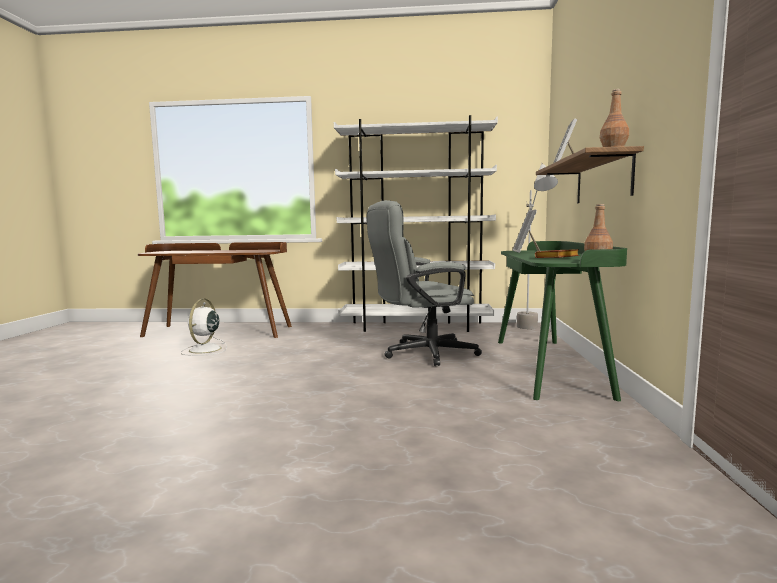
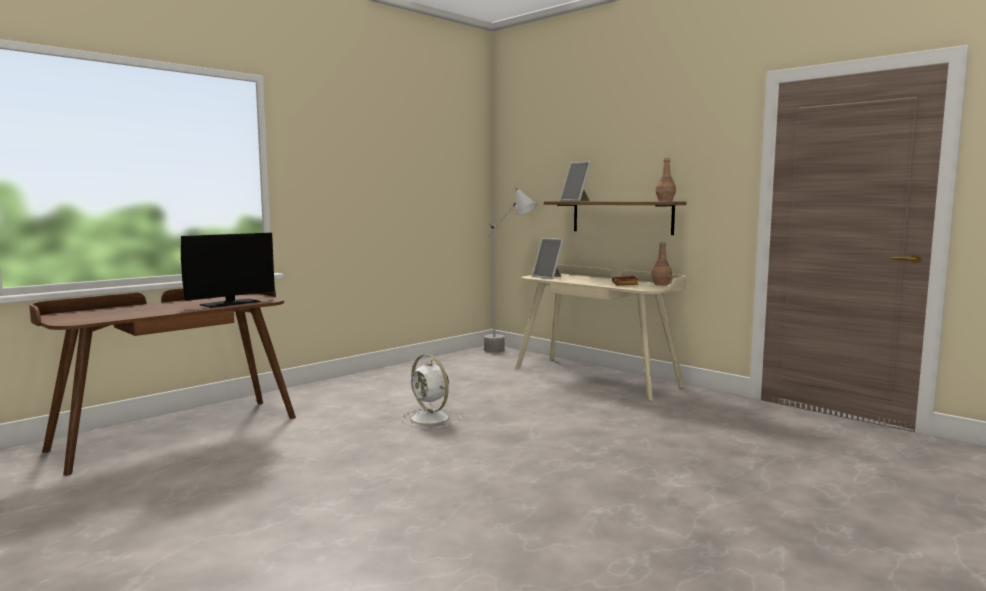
camera: 50 degrees left, 0 degrees up
white fan [181,299,227,356] -> white fan moved to [401,354,461,429]
white bookcase [334,115,498,332] -> none
grey office chair [367,200,482,366] -> none
green desk [498,241,627,401] -> beige desk [516,265,686,400]
none -> monitor [181,233,275,308]

